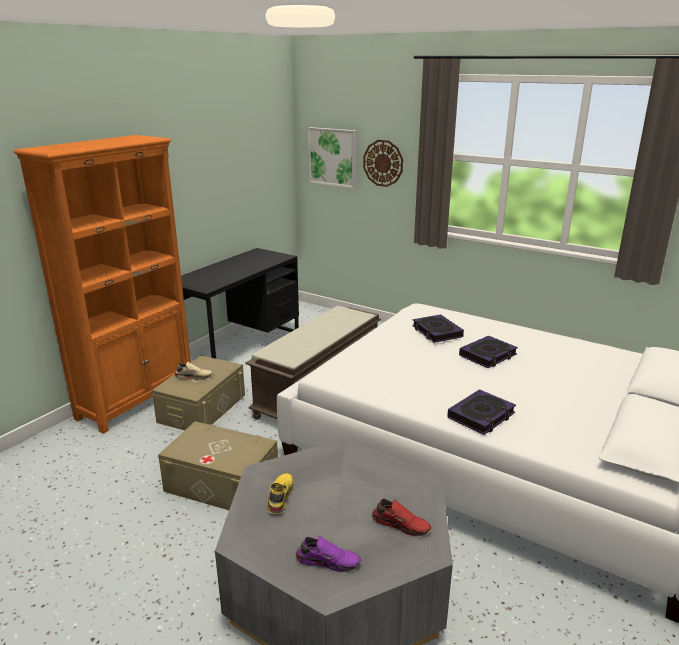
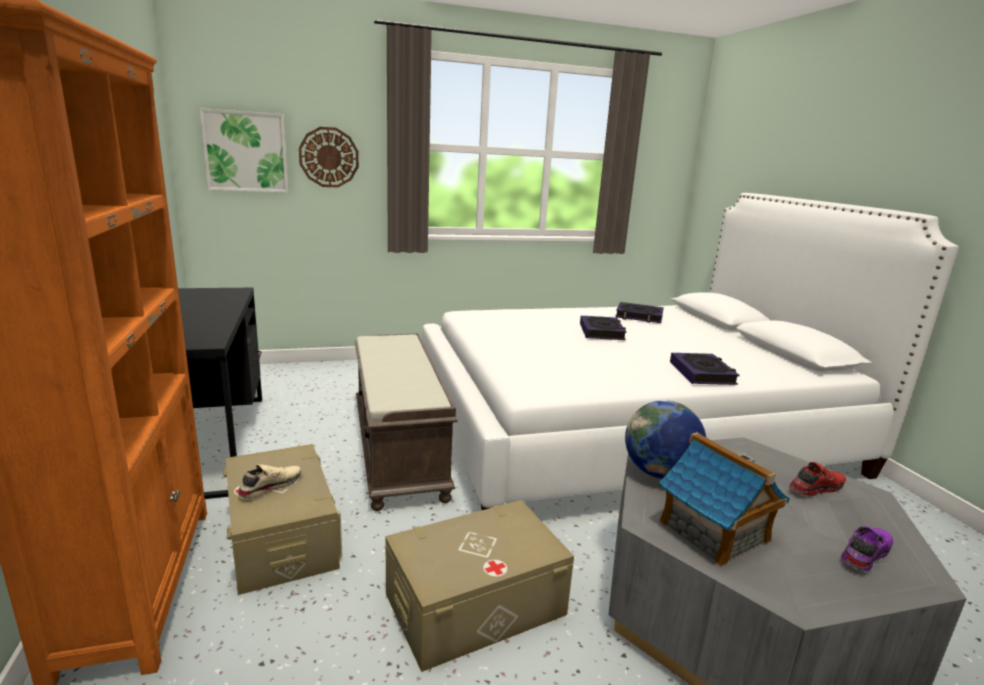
camera: 50 degrees left, 5 degrees down
yellow shoe [267,473,293,514] -> toy house [658,432,790,567]
book [412,314,464,343] -> book moved to [615,302,664,323]
none -> globe [625,400,706,479]

